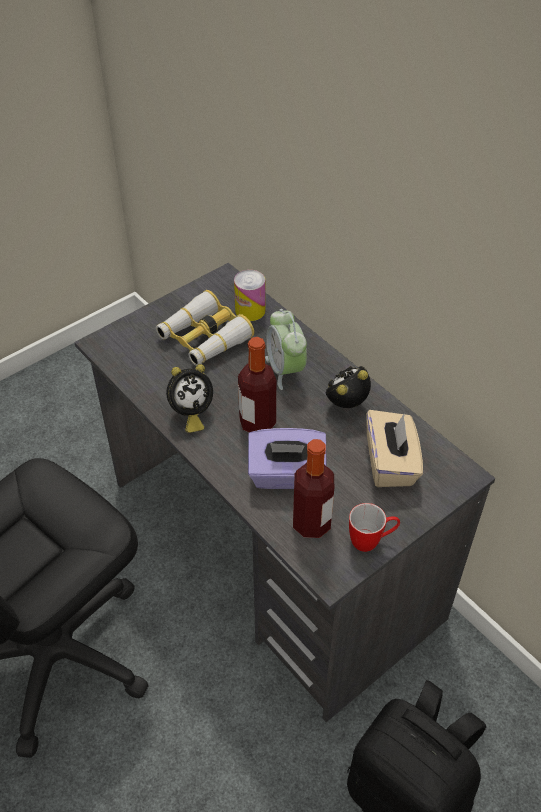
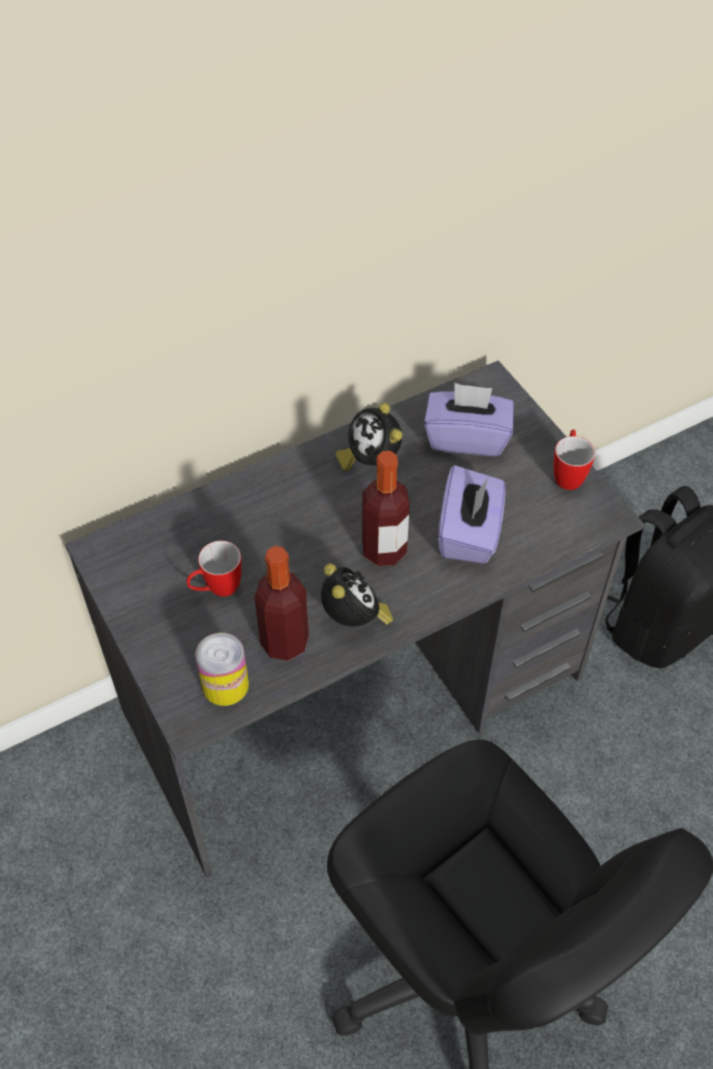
camera: 80 degrees left, 5 degrees up
binoculars [156,290,254,366] -> mug [186,541,242,597]
can [234,270,266,321] -> can moved to [195,633,249,706]
alarm clock [265,309,307,390] -> none
bottle [293,439,334,538] -> bottle moved to [254,546,309,661]
beige tissue box [367,410,423,487] -> purple tissue box [424,383,514,456]

